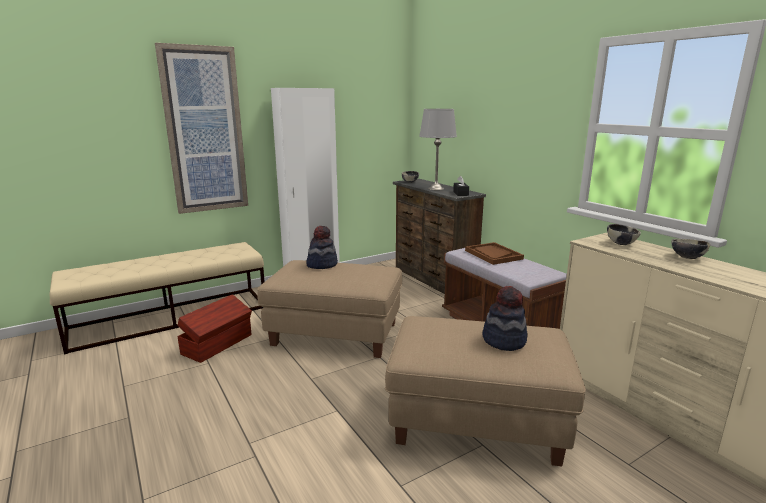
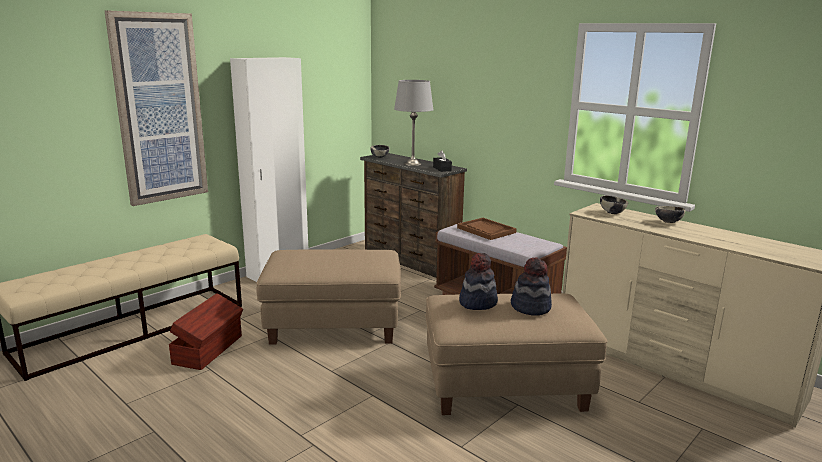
camera: 15 degrees left, 0 degrees up
hat [306,226,338,269] -> hat moved to [459,253,498,310]

